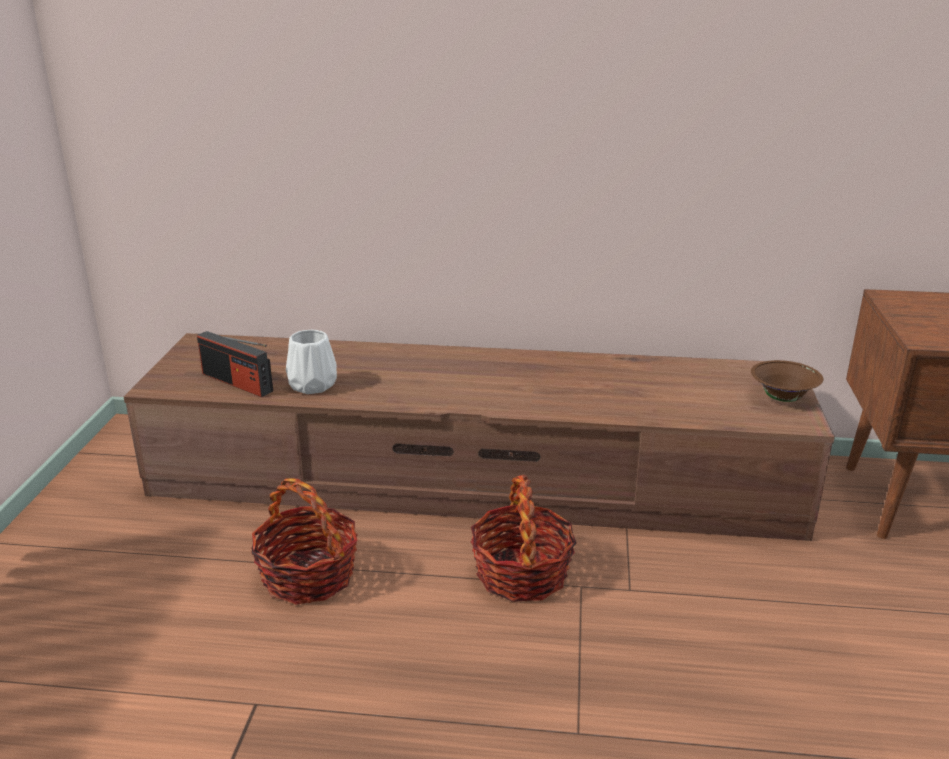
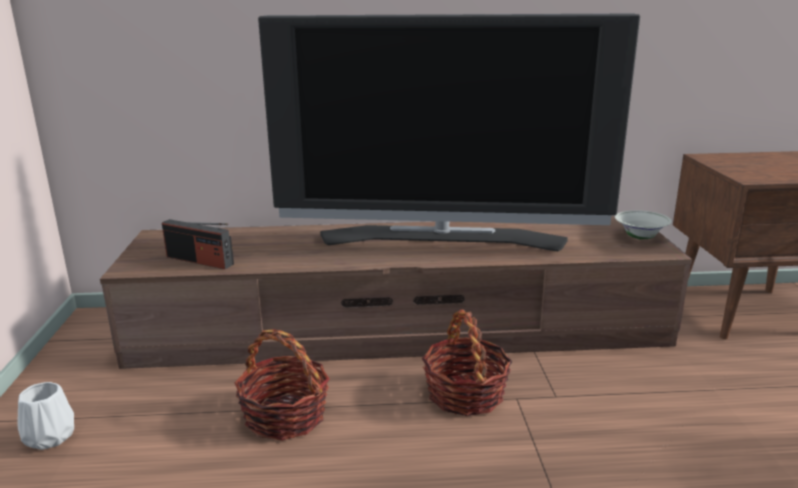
camera: 10 degrees left, 5 degrees down
white vase [286,330,337,394] -> white vase moved to [18,382,74,450]
brown bowl [751,360,824,402] -> white bowl [615,210,672,240]
none -> television [258,14,640,251]

